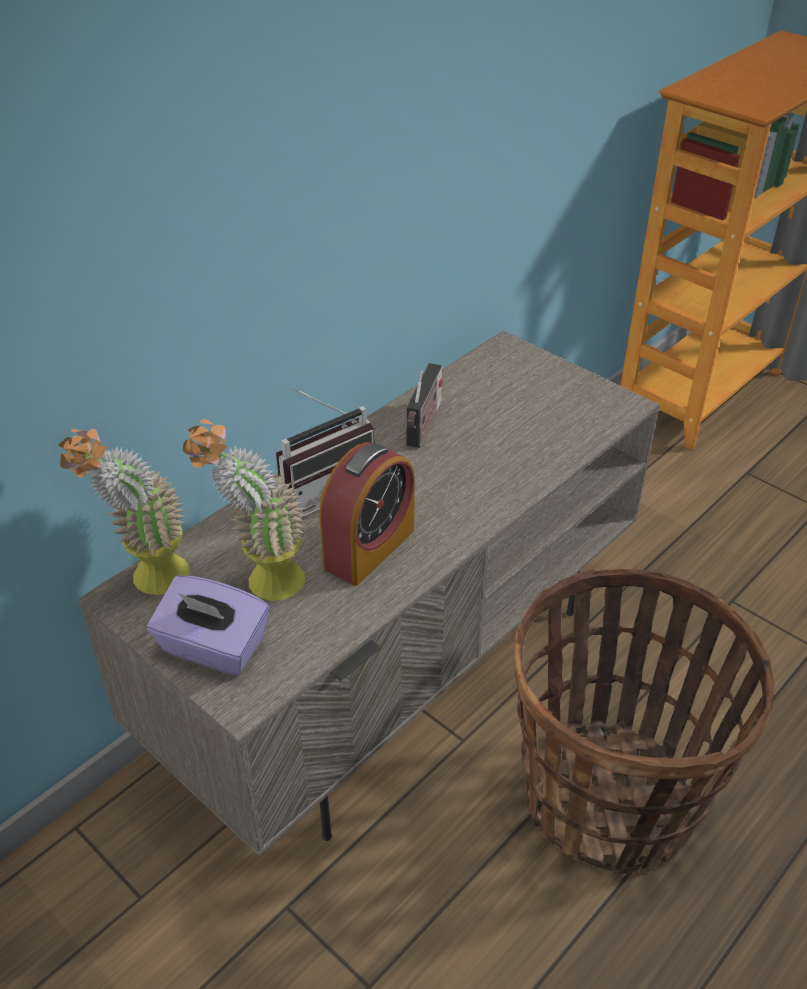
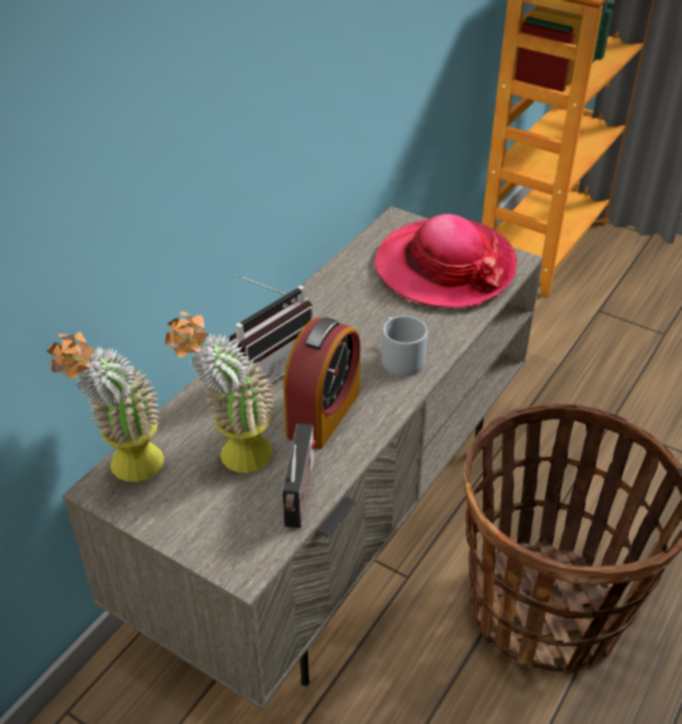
camera: 10 degrees left, 0 degrees up
purple tissue box [147,576,269,676] -> none
radio [406,363,443,448] -> radio moved to [282,423,315,528]
none -> hat [375,214,517,308]
none -> grey mug [382,316,428,376]

